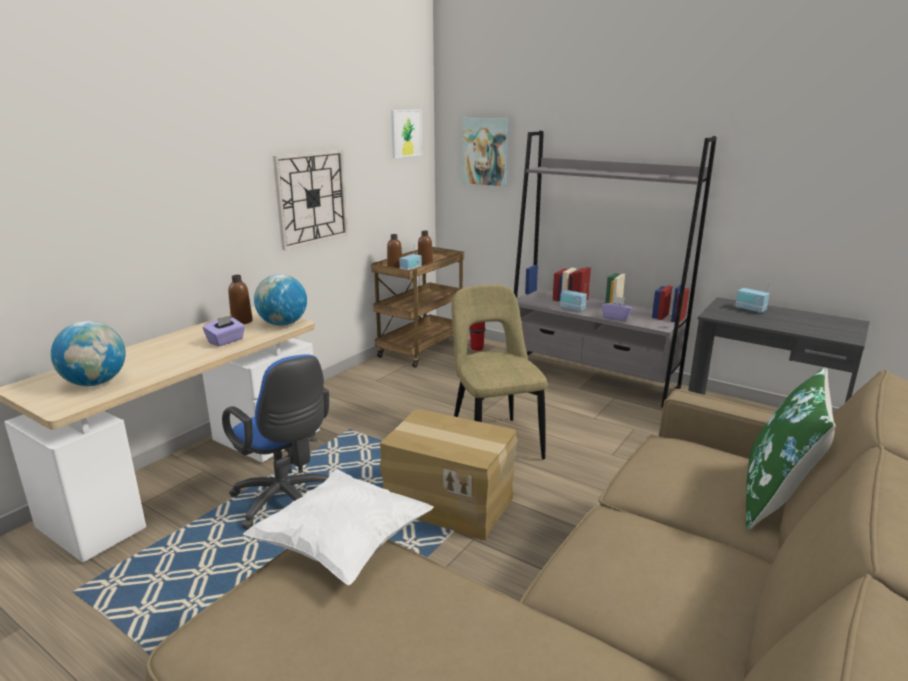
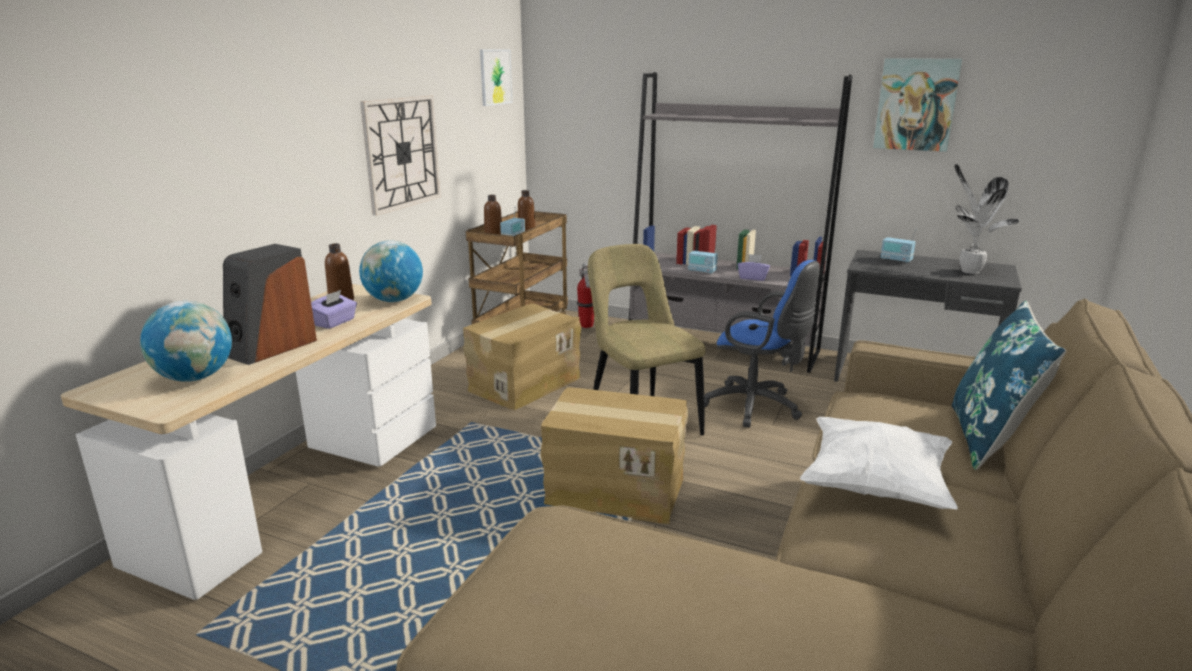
camera: 10 degrees left, 0 degrees up
blue office chair [222,354,329,530] -> blue office chair moved to [704,260,820,428]
white pillow [243,469,434,585] -> white pillow moved to [800,417,958,510]
picture [462,118,509,187] -> picture moved to [873,58,962,152]
green pillow [746,367,836,530] -> blue pillow [952,301,1066,470]
none -> speaker [223,244,317,365]
none -> cardboard box [463,304,581,410]
none -> potted plant [954,164,1019,274]

